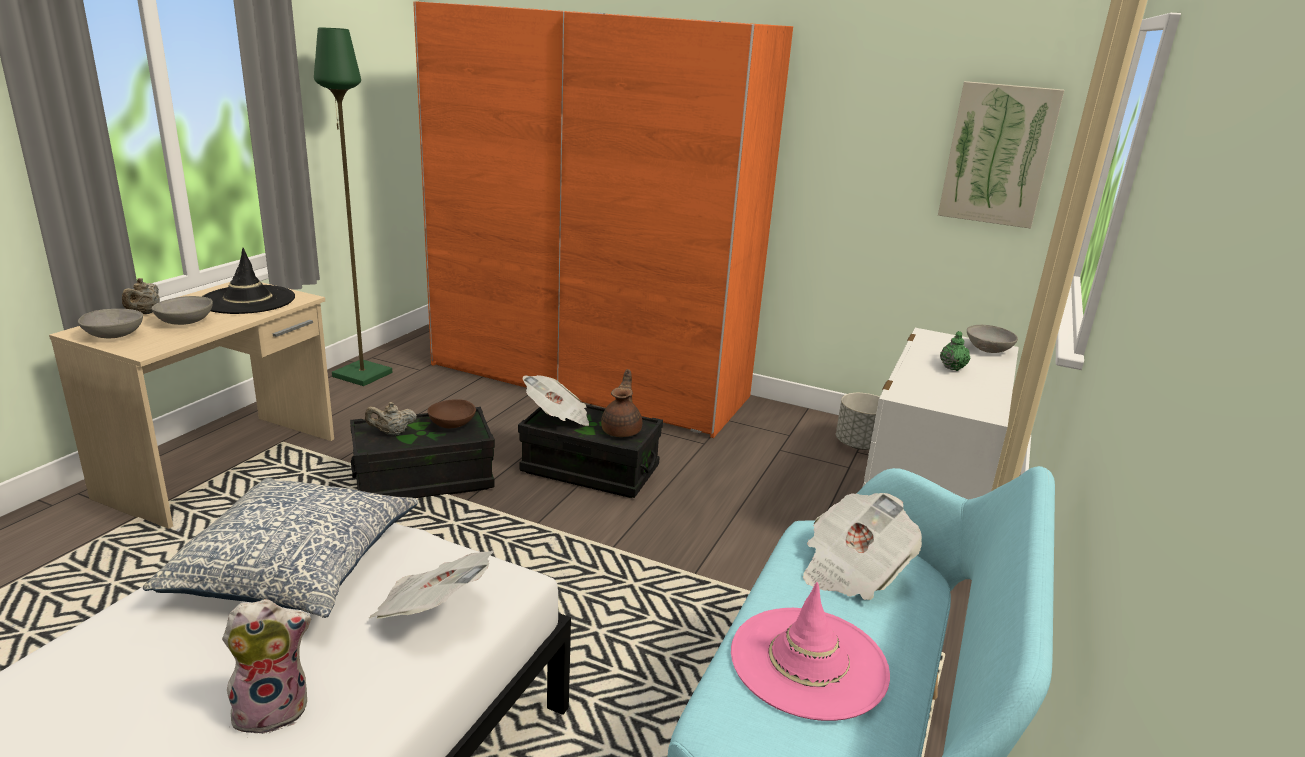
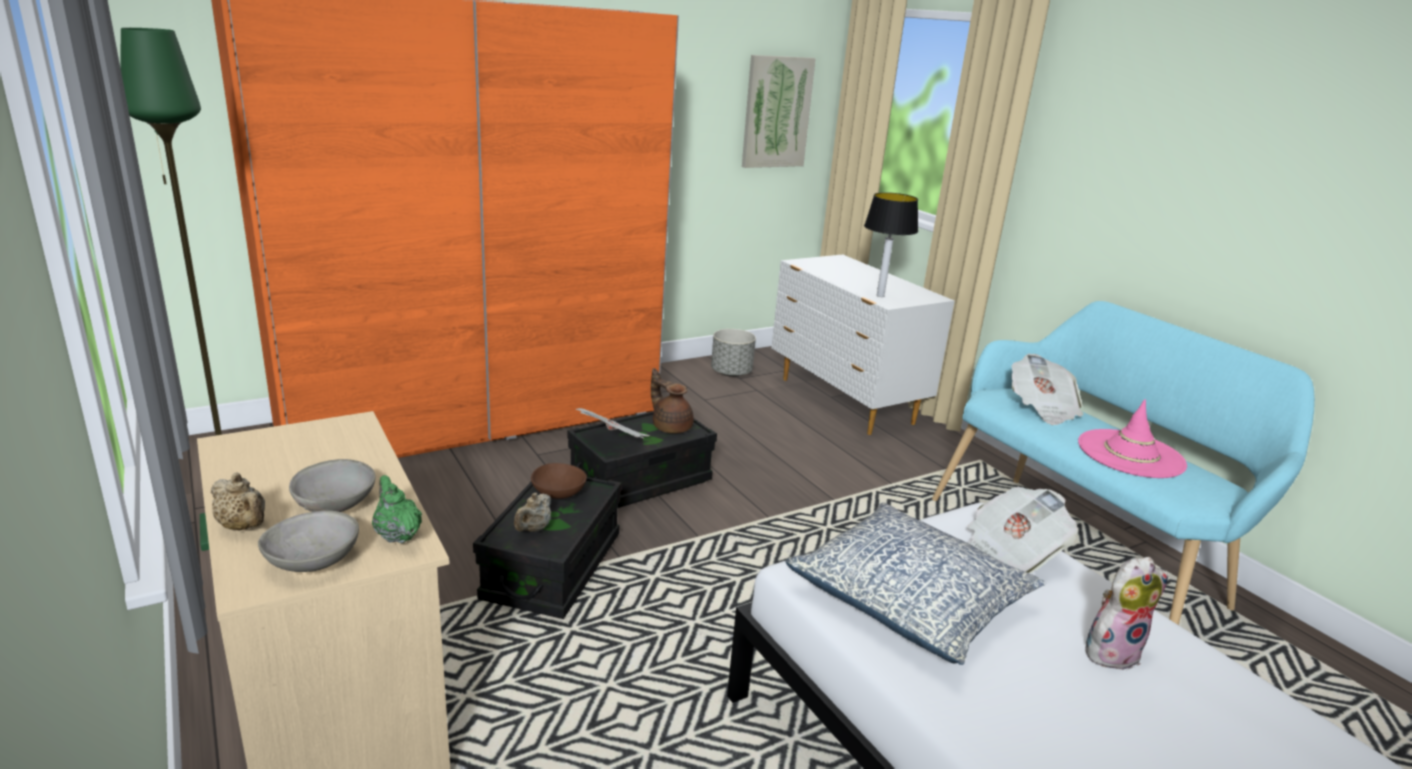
camera: 55 degrees left, 0 degrees up
black hat [202,248,295,314] -> none
plush toy [222,599,311,738] -> plush toy turned 60 degrees clockwise [1085,557,1168,672]
green teapot [940,331,970,371] -> green teapot moved to [372,475,422,543]
grey bowl [967,325,1018,353] -> none
none -> table lamp [864,192,918,297]

